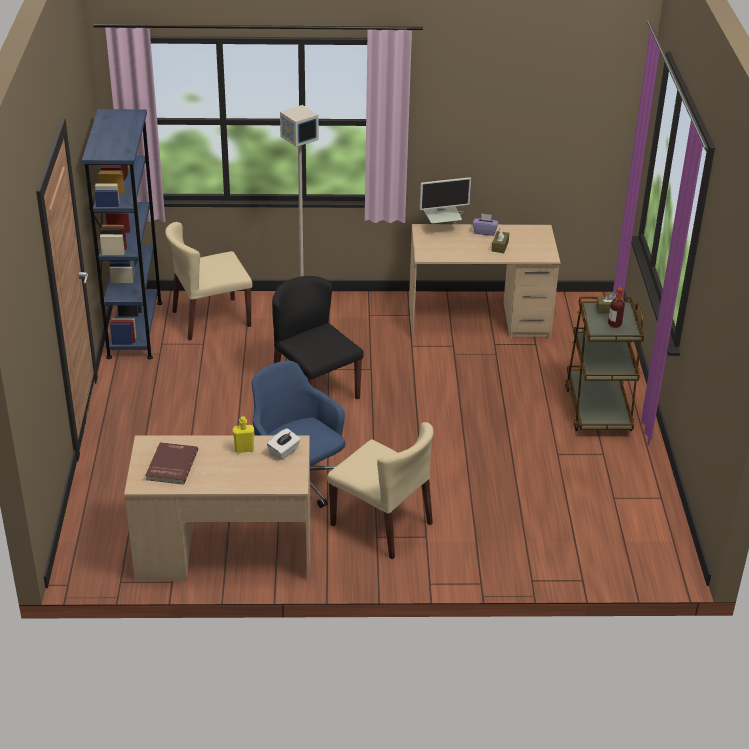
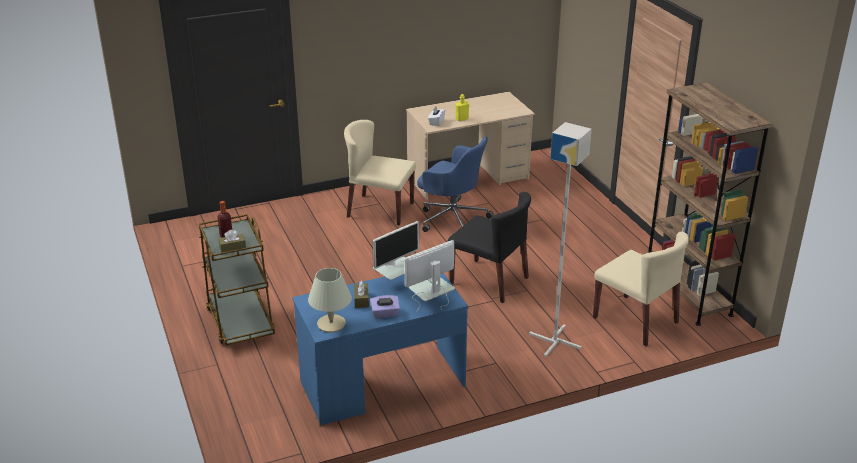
camera: 160 degrees right, 5 degrees down
blue bookcase [82,109,163,359] -> brown bookcase [648,82,772,326]
red book [145,442,198,485] -> none
beige chair [165,222,253,341] -> beige chair turned 90 degrees clockwise [593,232,689,346]
beige desk [409,224,560,339] -> blue desk [292,273,468,425]
none -> beige table lamp [308,268,352,333]
none -> monitor [373,221,419,280]

